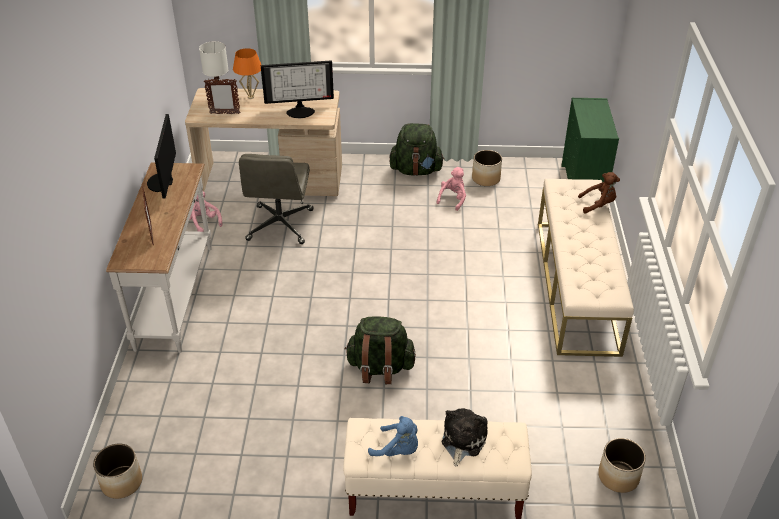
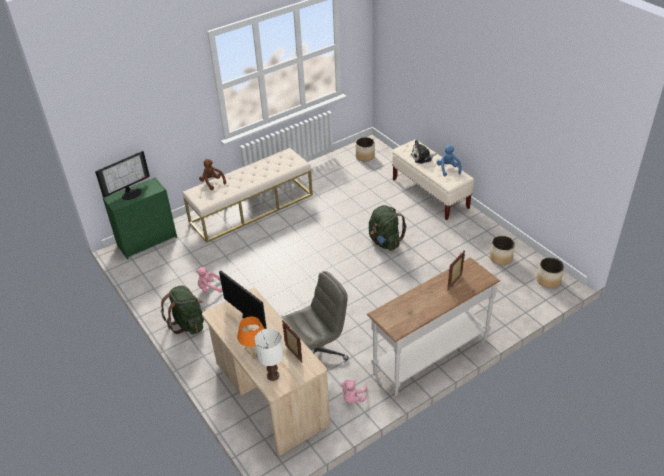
camera: 125 degrees left, 0 degrees up
monitor [147,114,176,198] -> monitor moved to [95,151,150,200]
planter [472,150,502,186] -> planter moved to [490,236,515,265]

